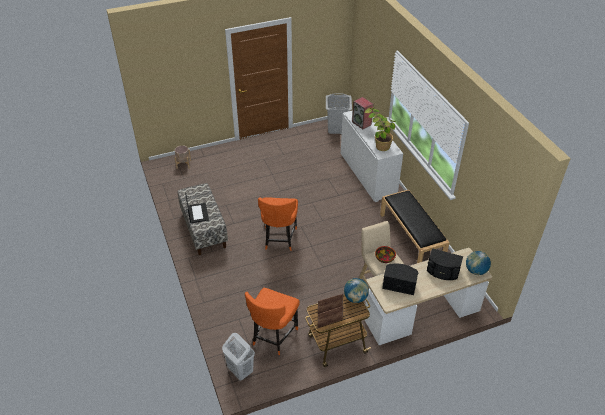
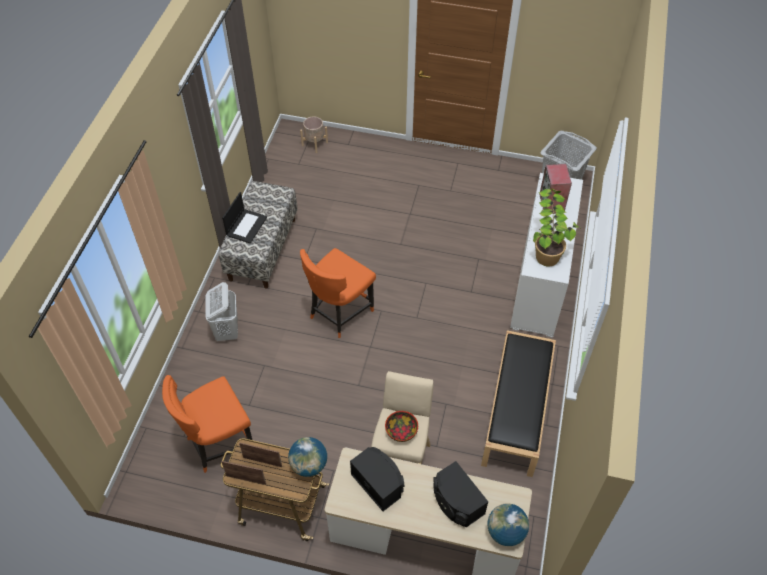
camera: 35 degrees right, 10 degrees up
white laundry basket [222,333,255,381] -> white laundry basket moved to [205,282,238,341]

